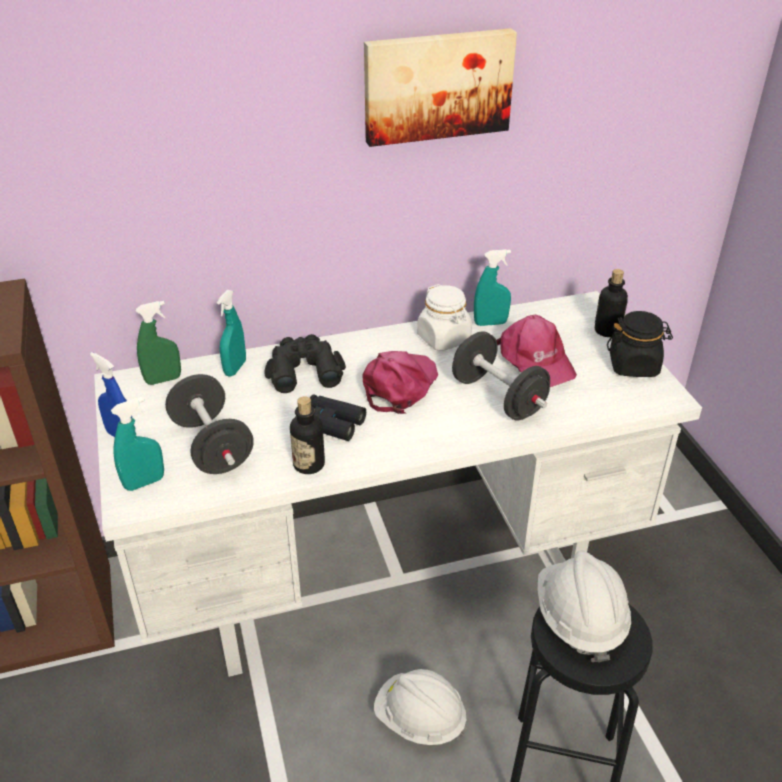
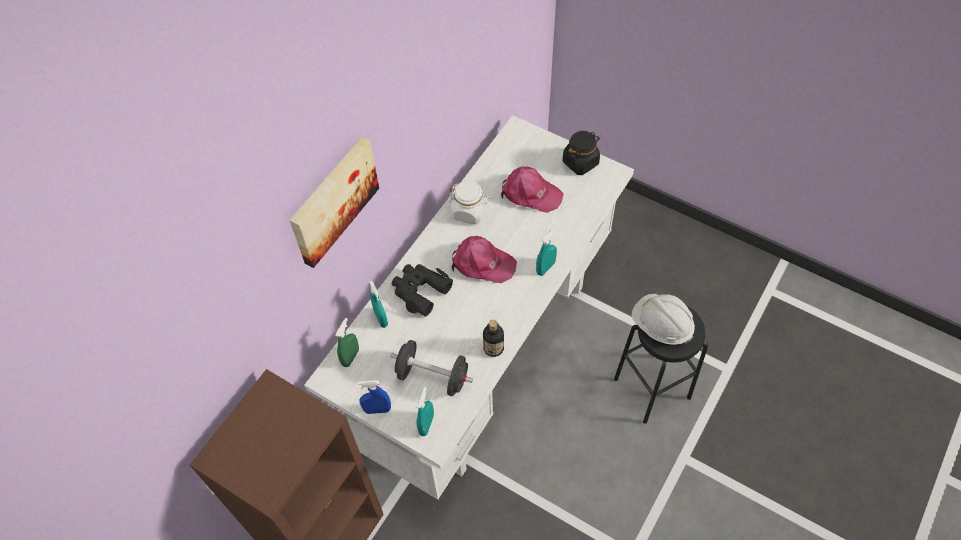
camera: 40 degrees left, 20 degrees up
black binoculars [310,394,366,441] -> none
pink cap [363,351,438,414] -> pink cap turned 120 degrees clockwise [452,236,517,283]
picture [364,28,517,147] -> picture moved to [290,138,379,268]
white hard hat [374,669,467,745] -> none
black dumbbell [452,331,550,420] -> none
turquoise spray bottle [474,249,511,326] -> turquoise spray bottle moved to [536,227,557,276]
bottle [595,269,628,337] -> none

